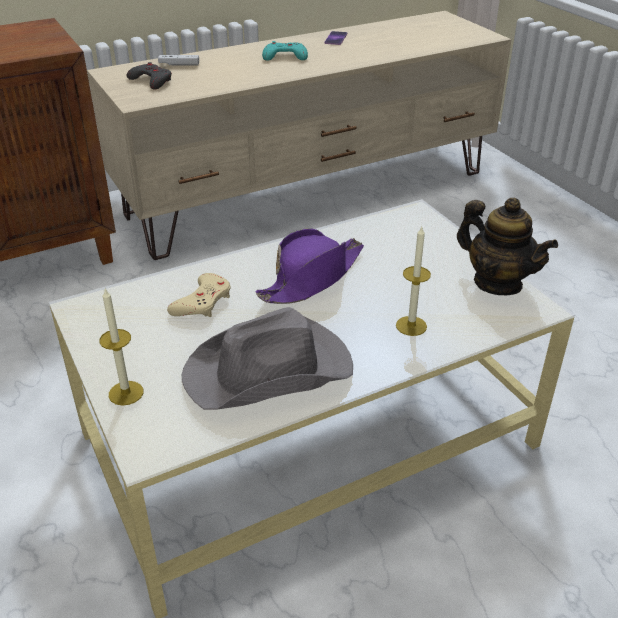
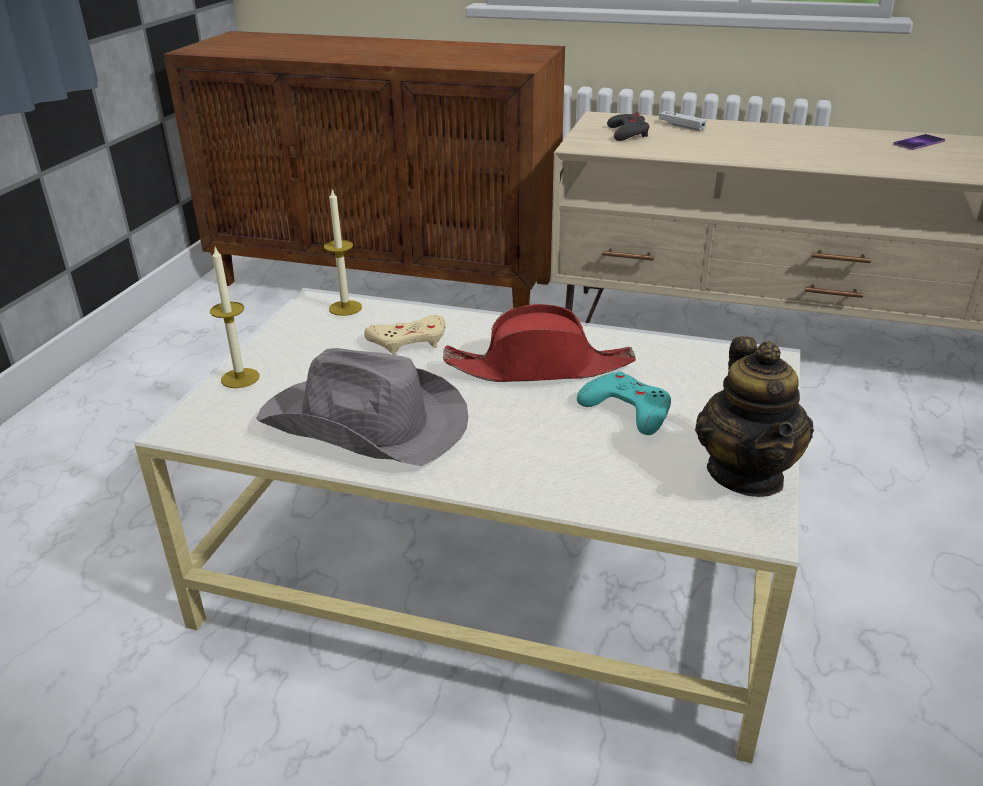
camera: 45 degrees right, 5 degrees down
purple hat [255,229,364,304] -> red hat [443,304,636,382]
turquoise game controller [262,41,308,61] -> turquoise game controller moved to [577,371,671,435]
candle [396,227,431,336] -> candle moved to [324,190,362,316]

